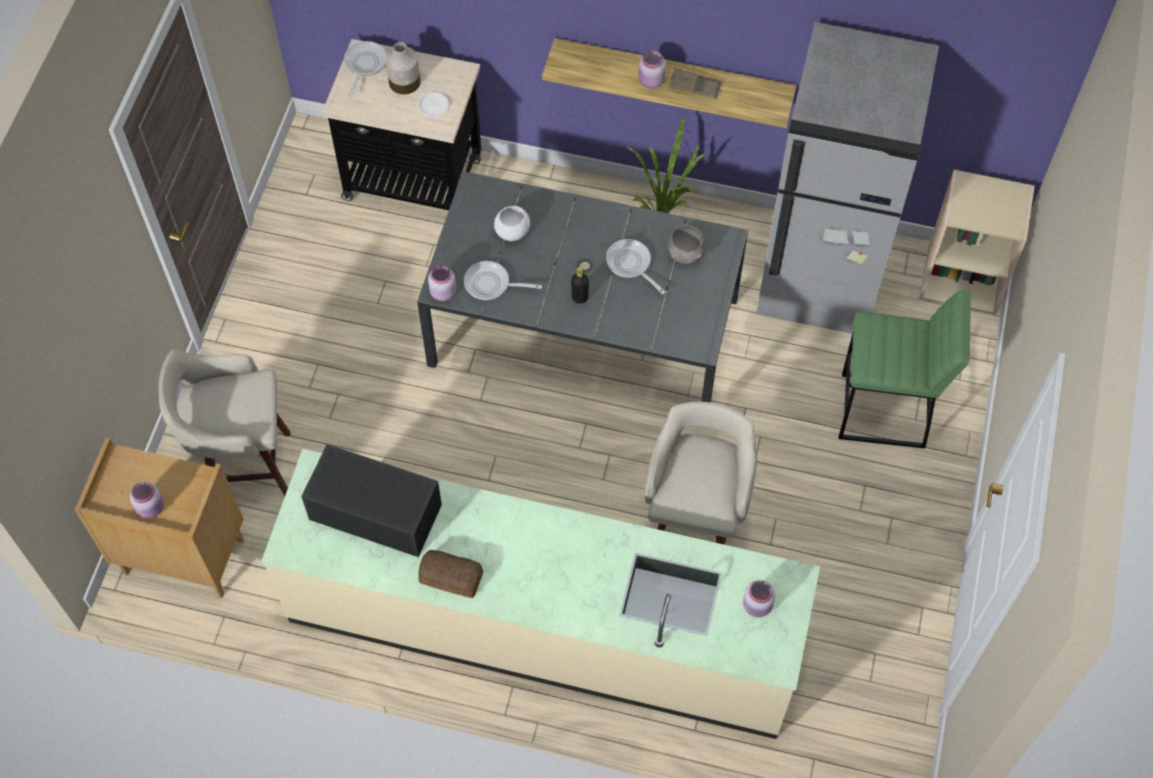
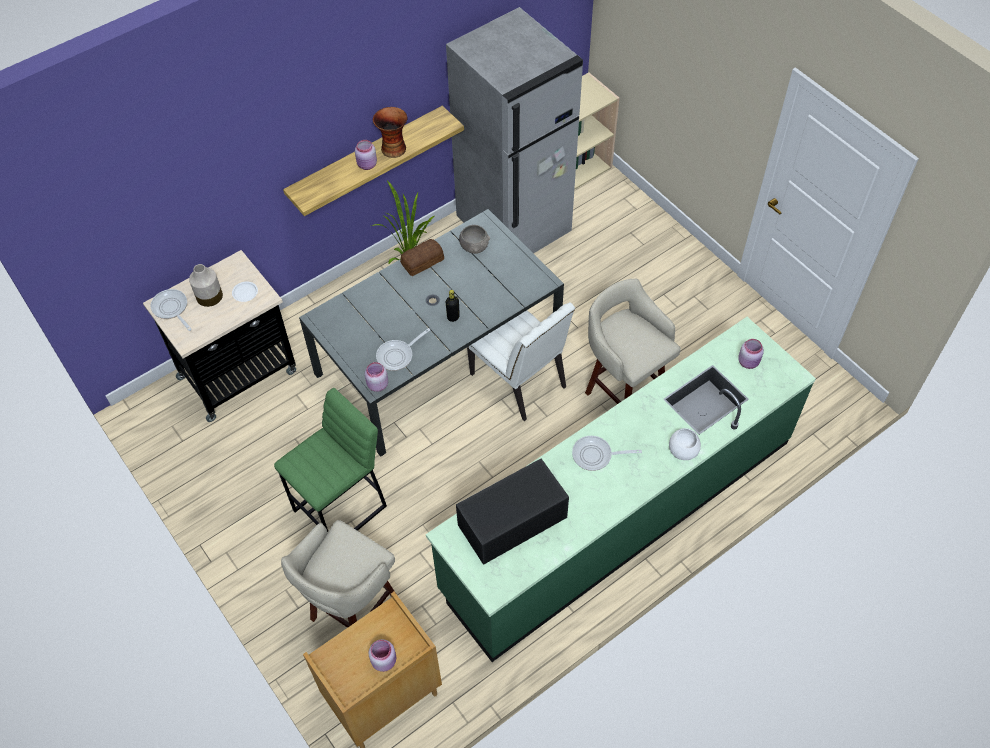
camera: 50 degrees left, 5 degrees down
beige counter [261,449,820,739] -> green counter [426,317,816,662]
bread [418,550,483,598] -> bread moved to [400,239,444,276]
white bowl [494,206,530,241] -> white bowl moved to [669,428,701,460]
frying pan [606,239,666,294] -> frying pan moved to [572,436,642,471]
brown tray [669,68,722,99] -> vase [373,107,407,158]
green stool [839,290,971,448] -> green stool moved to [274,388,387,532]
none -> white chair [467,302,575,421]

